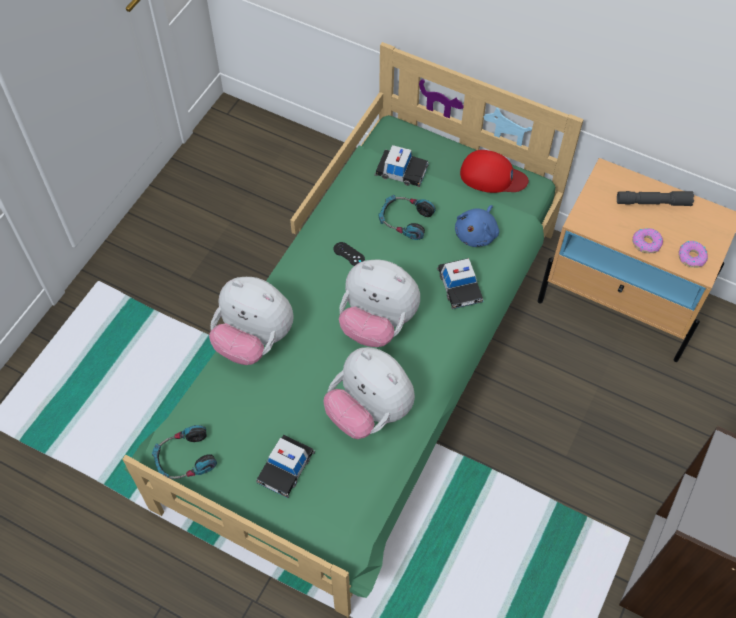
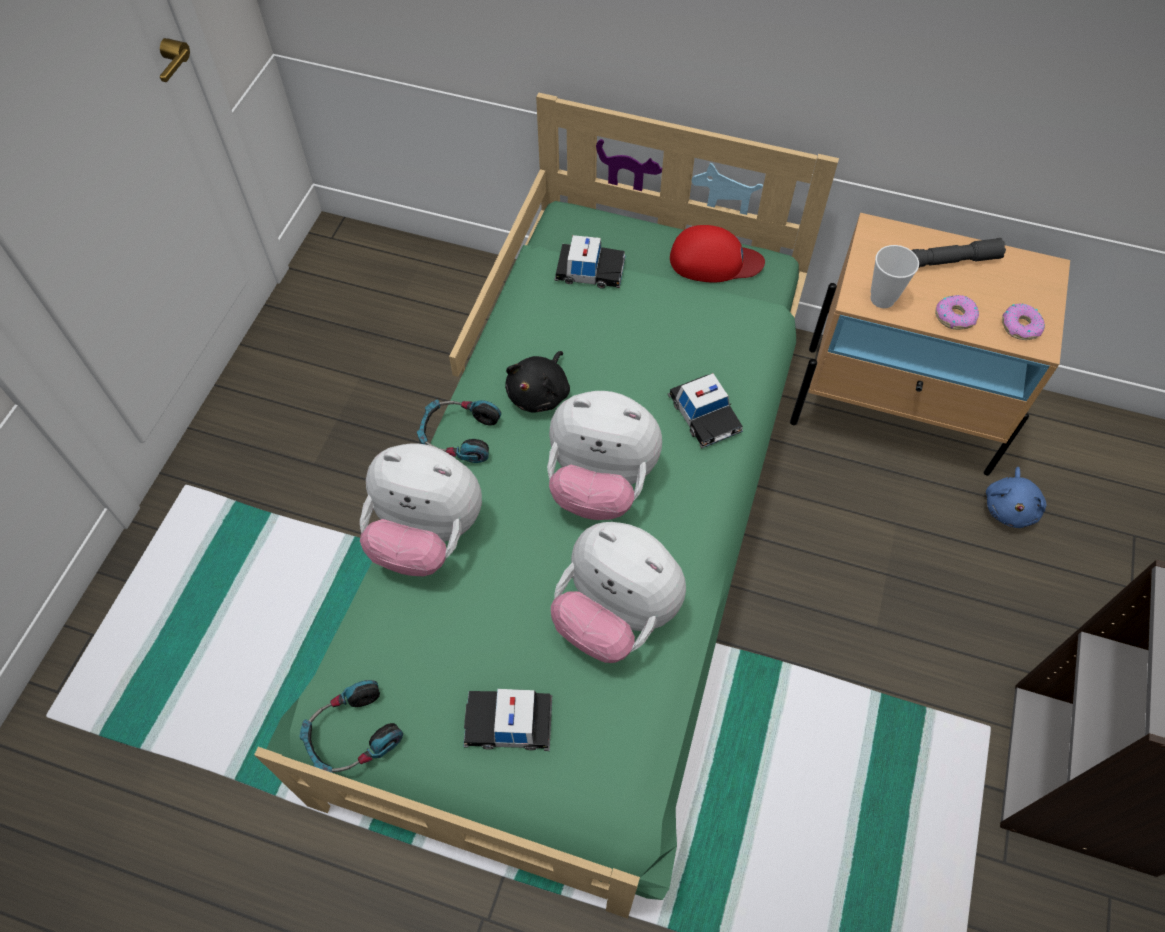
camera: 10 degrees left, 0 degrees up
toy car [256,435,315,498] -> toy car turned 75 degrees clockwise [463,689,552,751]
black game controller [333,242,365,266] -> black plush toy [505,351,570,413]
headphones [379,195,436,240] -> headphones moved to [417,399,501,463]
blue plush toy [455,205,499,247] -> blue plush toy moved to [986,467,1047,528]
none -> cup [871,245,919,308]

